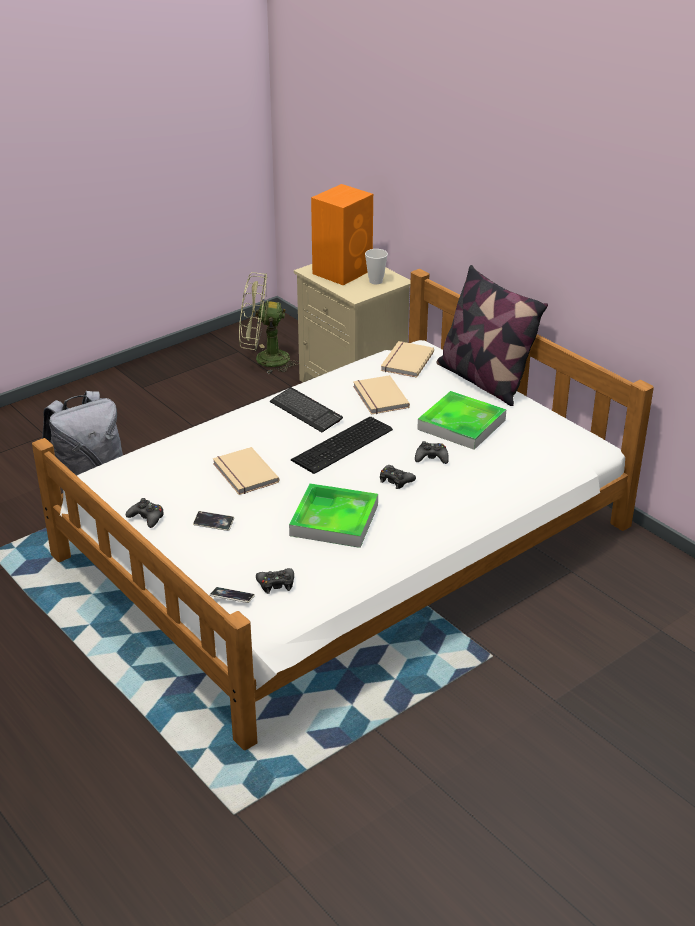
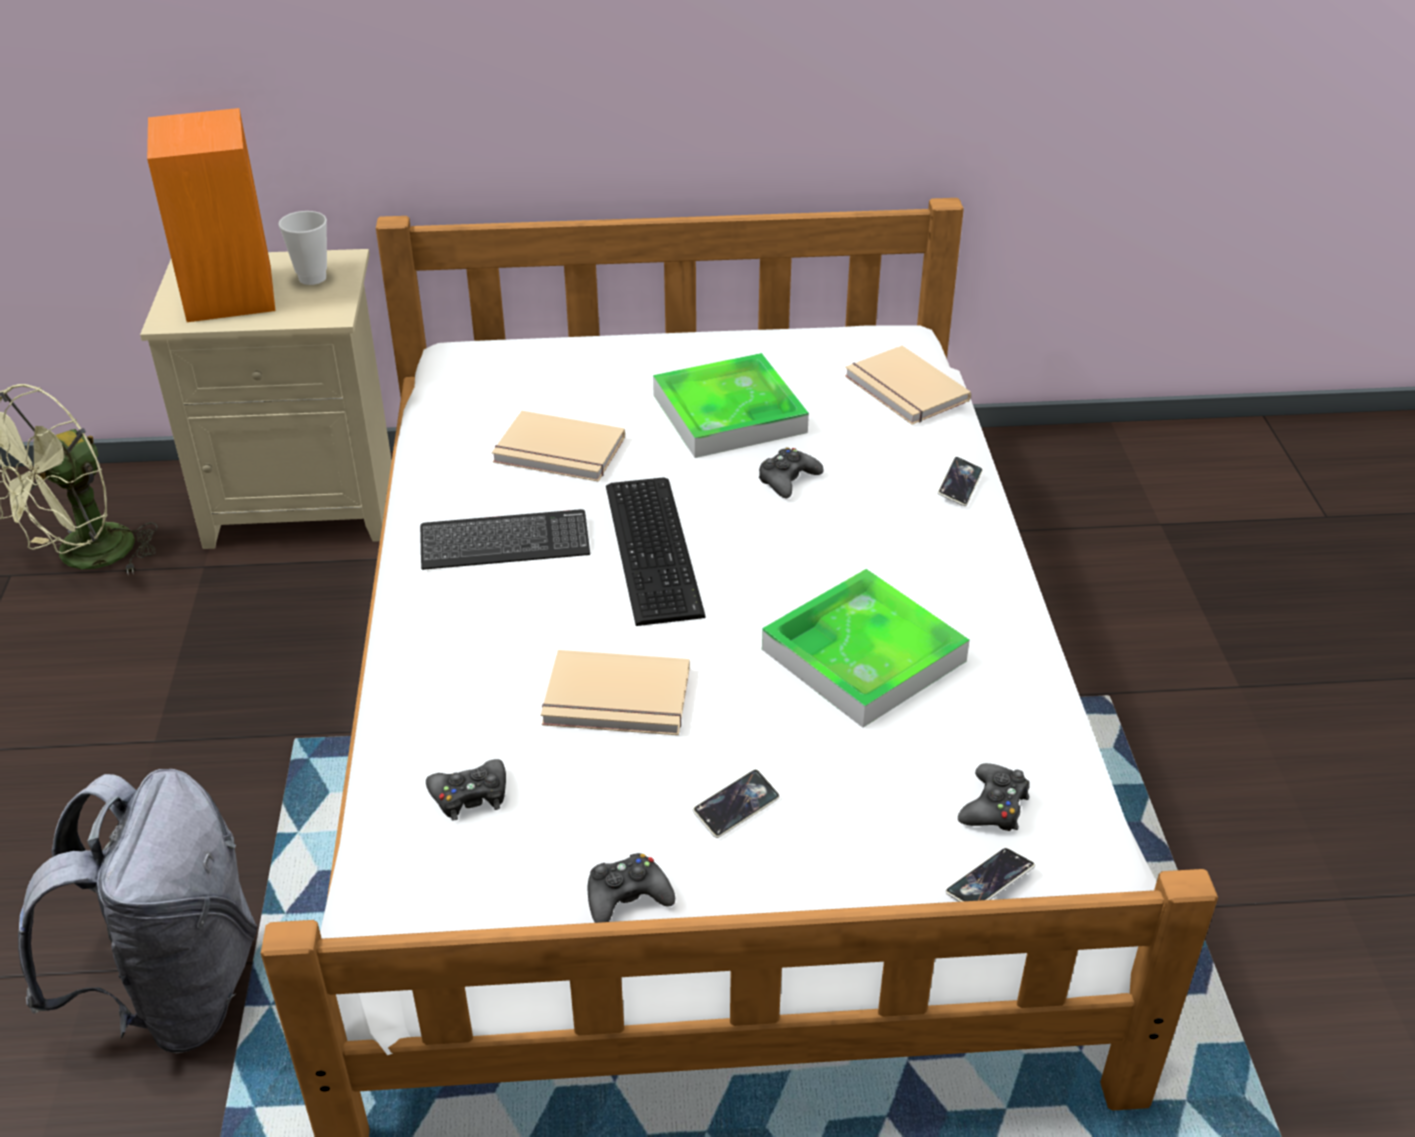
camera: 55 degrees left, 5 degrees up
black game controller [380,465,416,489] -> black game controller moved to [426,759,506,821]
beige book [381,341,434,378] -> beige book moved to [845,346,971,425]
pillow [436,265,548,406] -> none
none -> phone [938,457,983,506]

